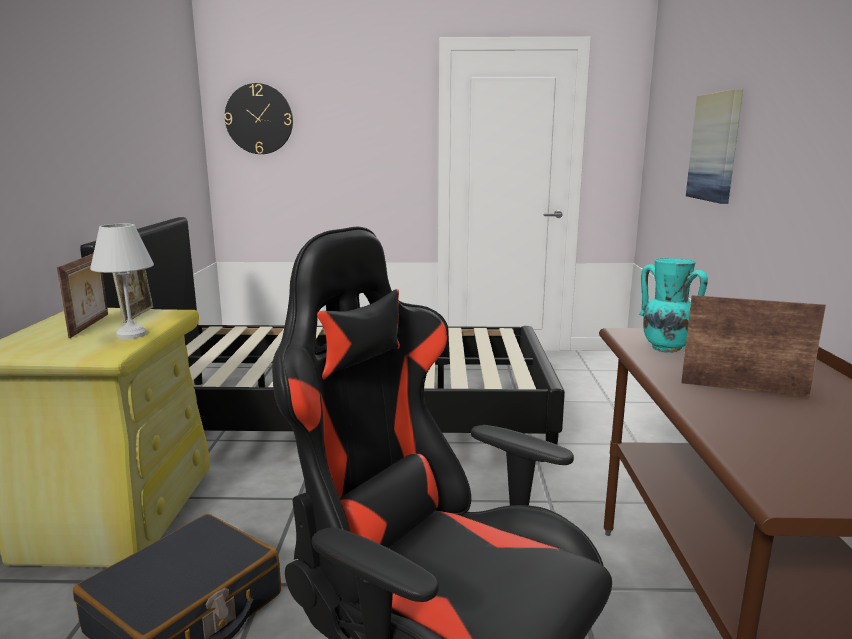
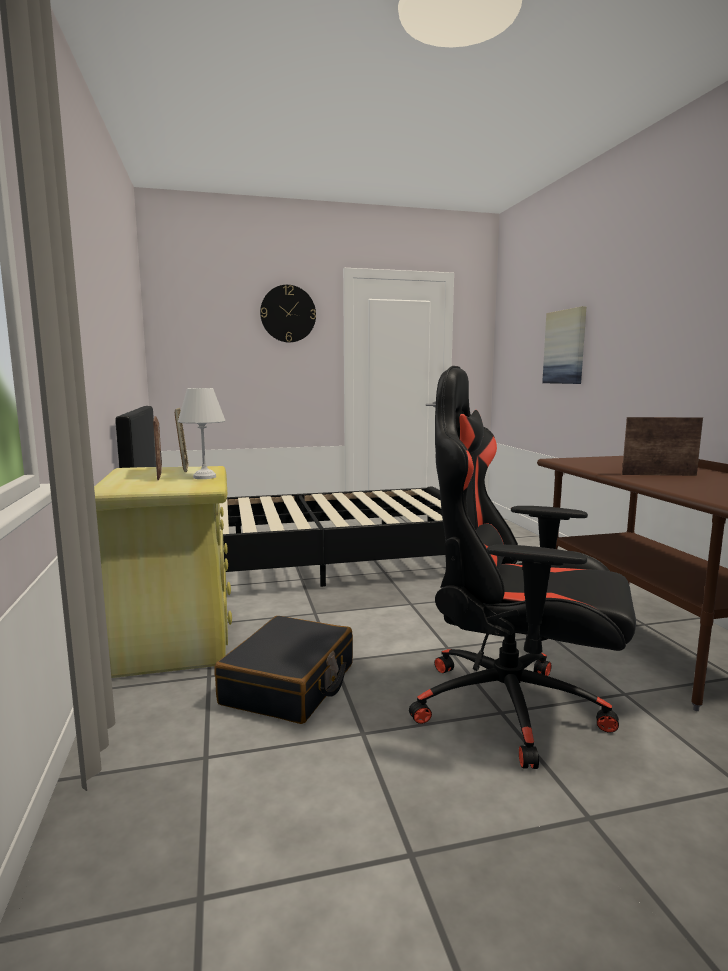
camera: 15 degrees left, 5 degrees down
wall clock [224,83,293,154] -> wall clock moved to [260,285,316,342]
turquoise vase [639,258,708,353] -> none

